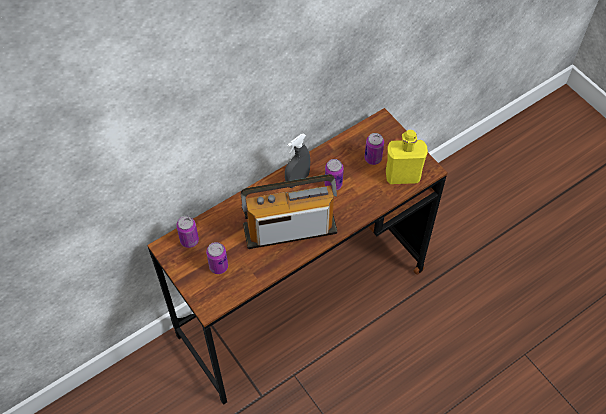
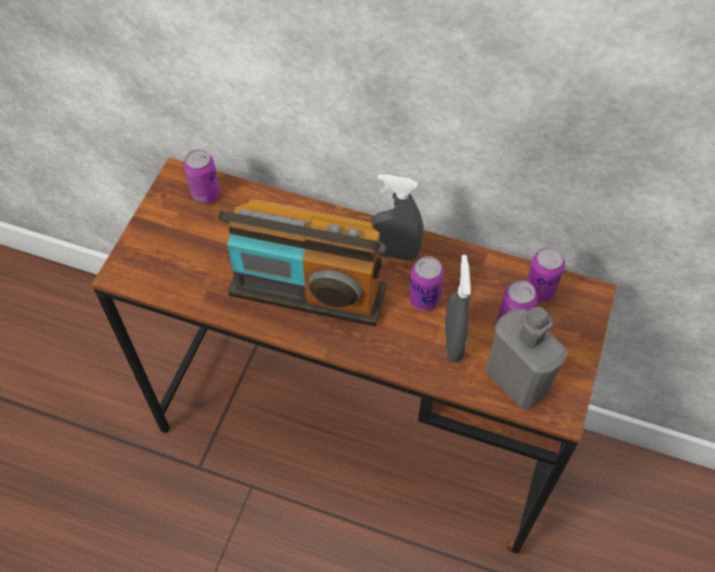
camera: 55 degrees right, 0 degrees up
can [206,242,228,274] -> can moved to [526,247,565,302]
radio [241,174,337,249] -> radio turned 150 degrees clockwise [218,199,387,326]
yellow bottle [386,130,428,184] -> grey bottle [486,306,567,409]
none -> grey spray bottle [445,255,471,363]

